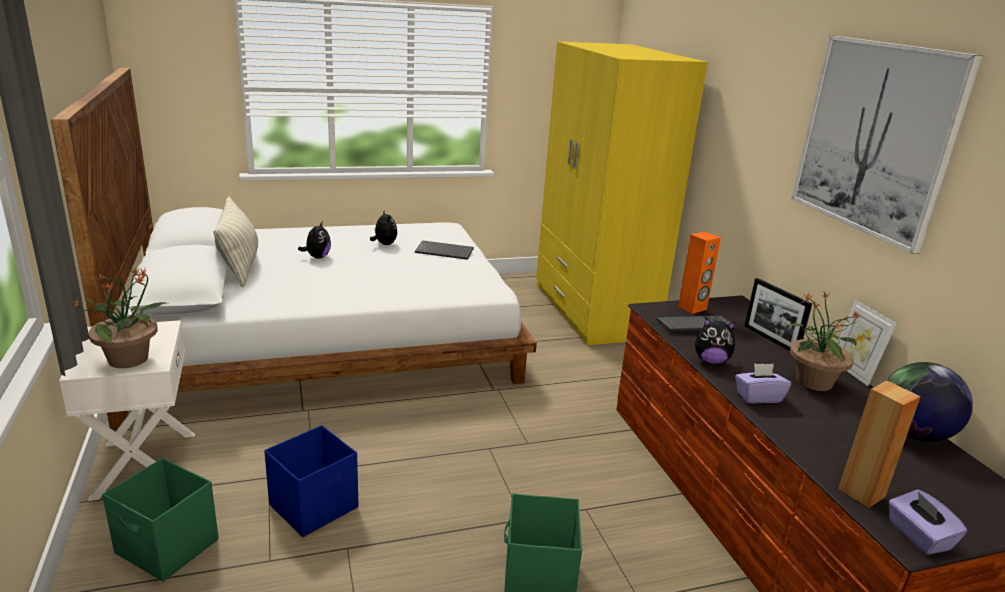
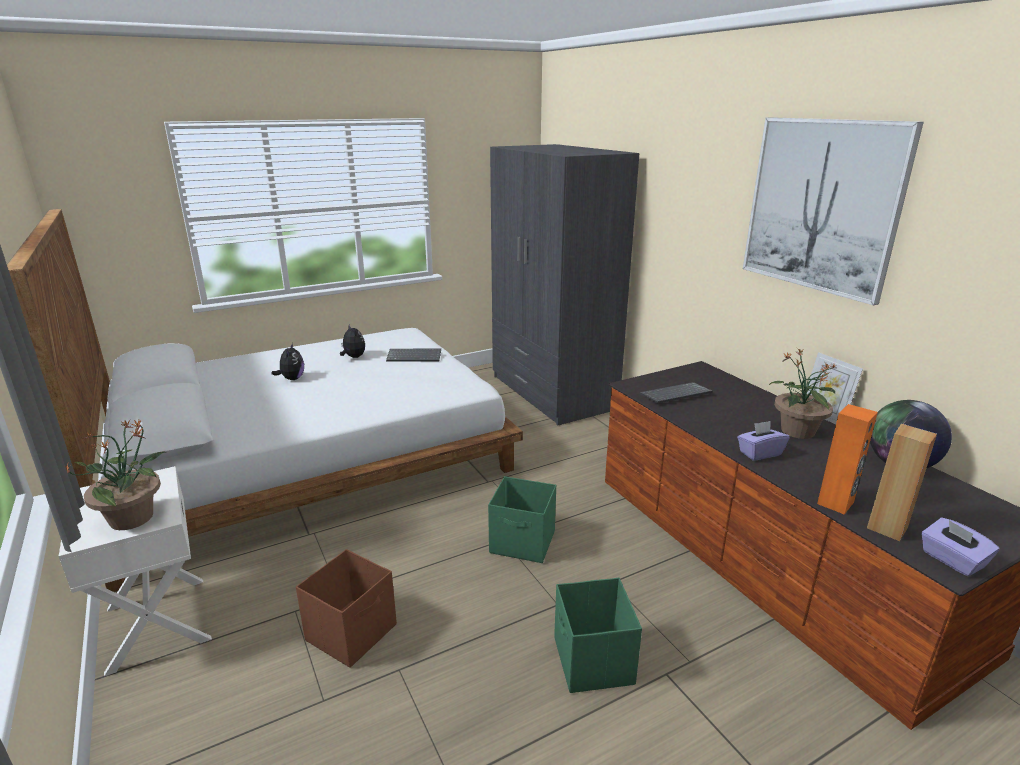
camera: 10 degrees left, 0 degrees up
green storage box [102,458,219,582] -> green storage box moved to [488,476,556,563]
pillow [213,196,258,287] -> none
blue storage box [264,425,358,537] -> brown storage box [296,549,397,668]
yellow wardrobe [536,41,708,346] -> grey wardrobe [490,144,639,426]
orange speaker [678,232,721,314] -> orange speaker moved to [817,404,878,515]
plush toy [695,318,736,364] -> none
picture frame [745,278,812,351] -> none

